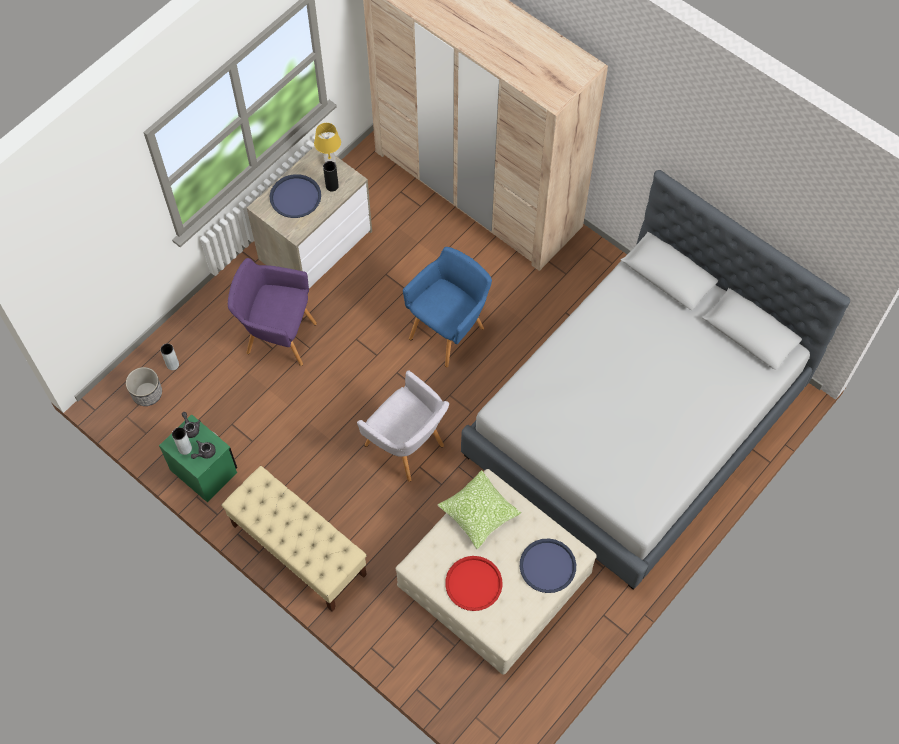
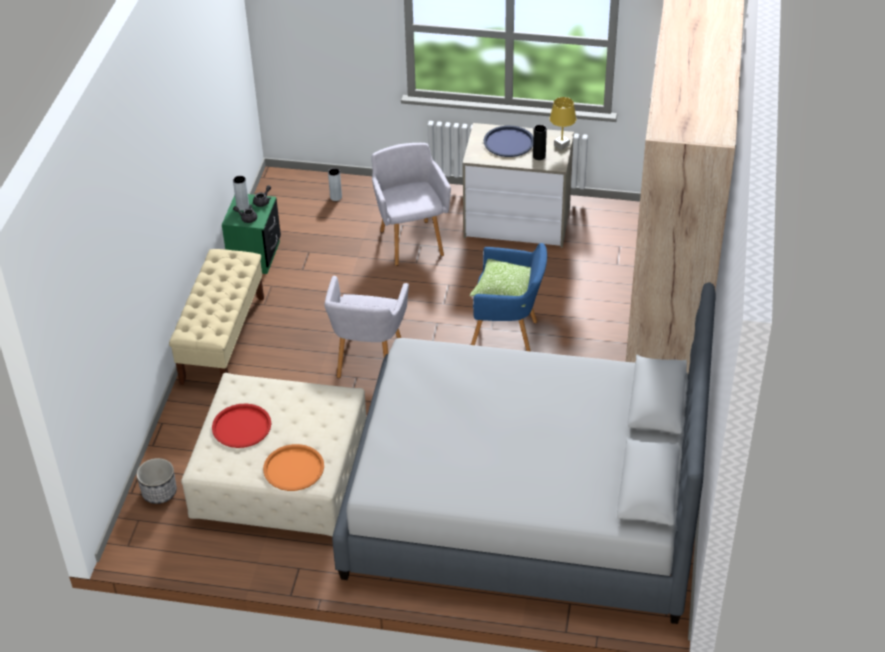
camera: 60 degrees right, 20 degrees down
planter [126,367,162,406] -> planter moved to [136,458,177,504]
purple armchair [228,258,317,366] -> grey armchair [372,143,451,266]
pillow [438,470,521,549] -> pillow moved to [470,259,531,307]
blue tray [520,539,576,593] -> orange tray [263,444,324,491]

